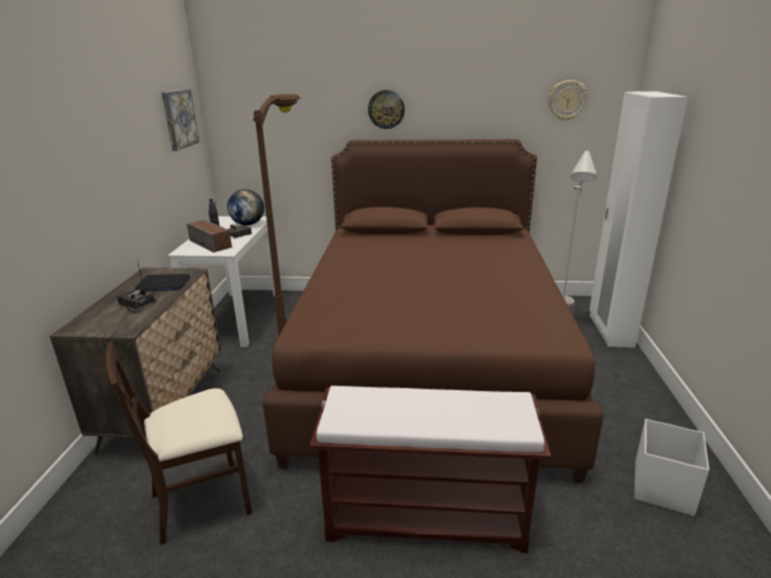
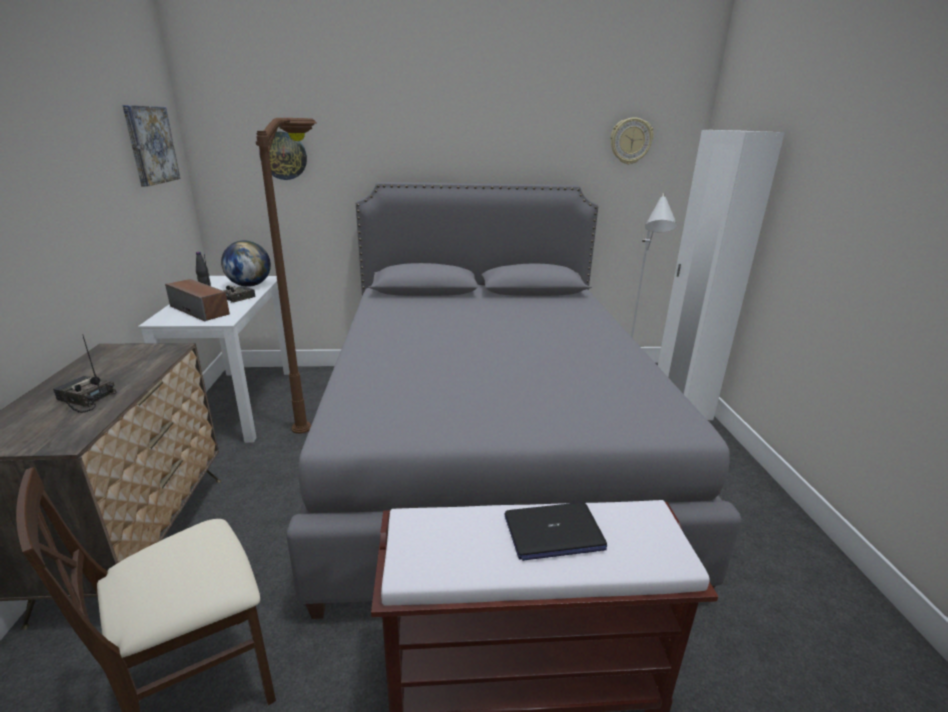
camera: 10 degrees left, 0 degrees up
laptop [135,274,190,291] -> laptop moved to [504,502,607,561]
brown bed [263,139,604,483] -> grey bed [286,182,742,619]
wall clock [368,90,405,129] -> wall clock moved to [259,132,307,180]
white storage box [634,419,709,516] -> none

